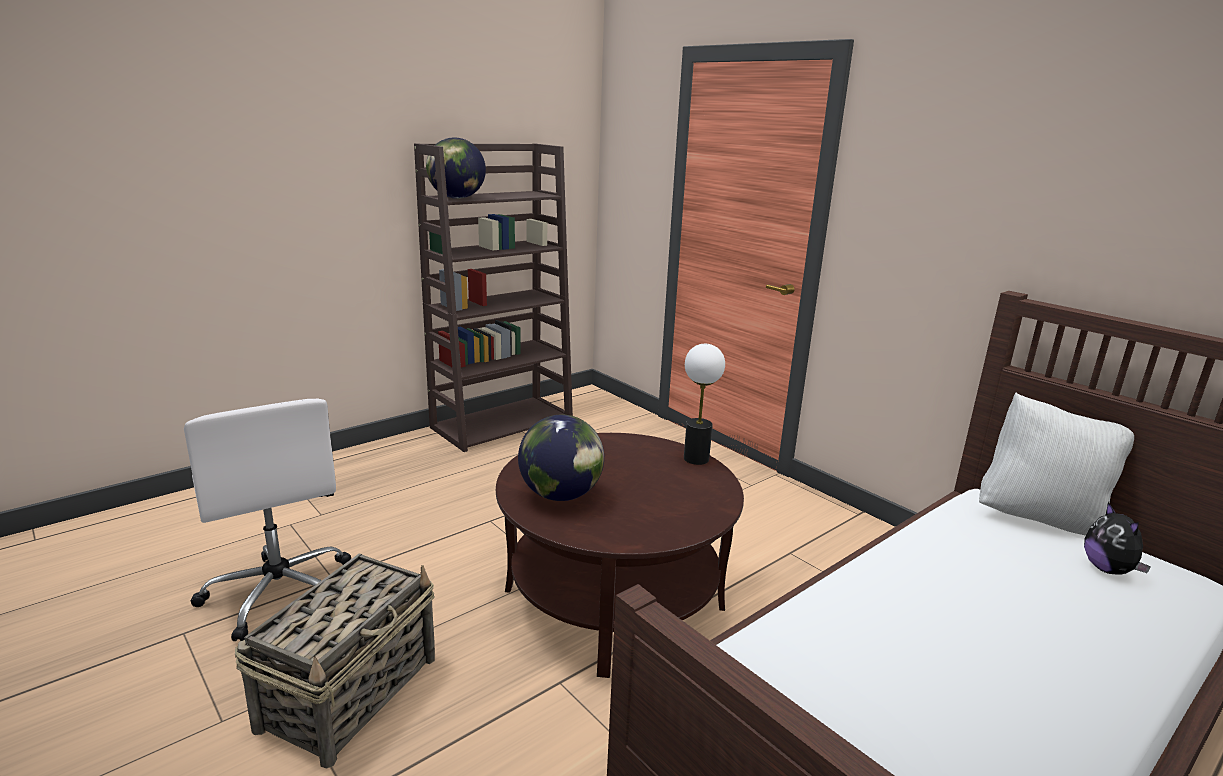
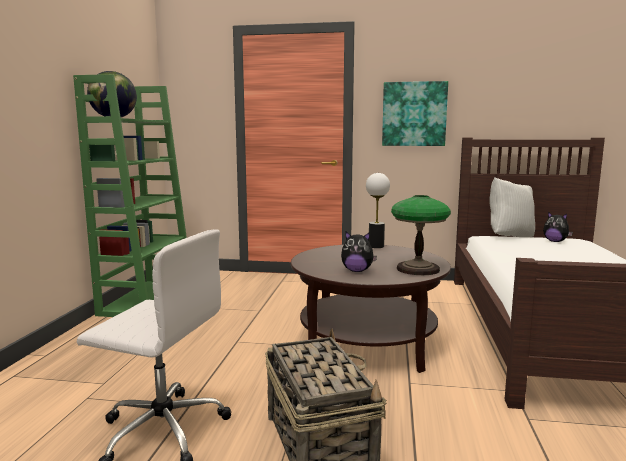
camera: 40 degrees left, 10 degrees down
brown bookcase [414,143,573,452] -> green bookcase [73,74,187,317]
globe [518,415,604,501] -> plush toy [341,231,377,272]
none -> picture [382,81,448,146]
none -> table lamp [391,195,451,275]

